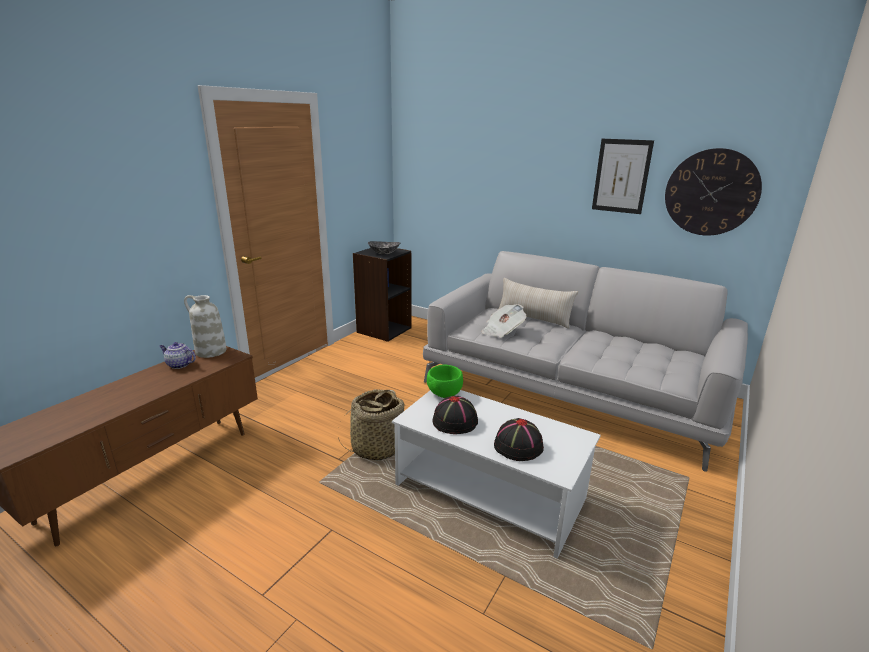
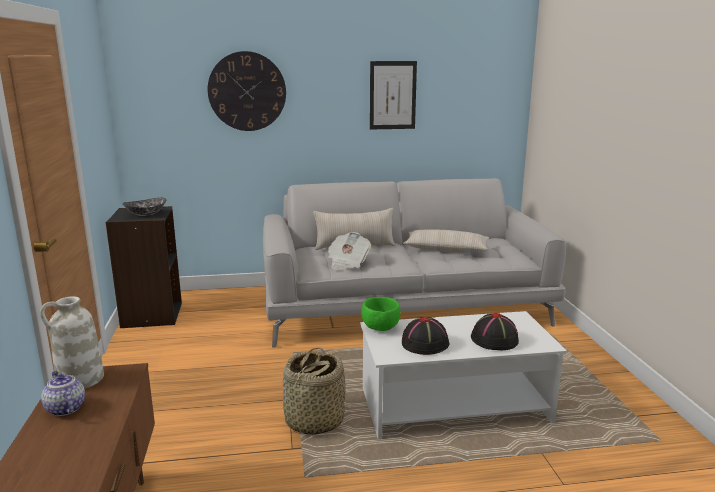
camera: 40 degrees left, 5 degrees down
teapot [159,342,196,369] -> teapot turned 75 degrees clockwise [41,371,85,416]
wall clock [665,148,762,236] -> wall clock moved to [208,51,286,131]
none -> beige pillow [403,229,489,252]

